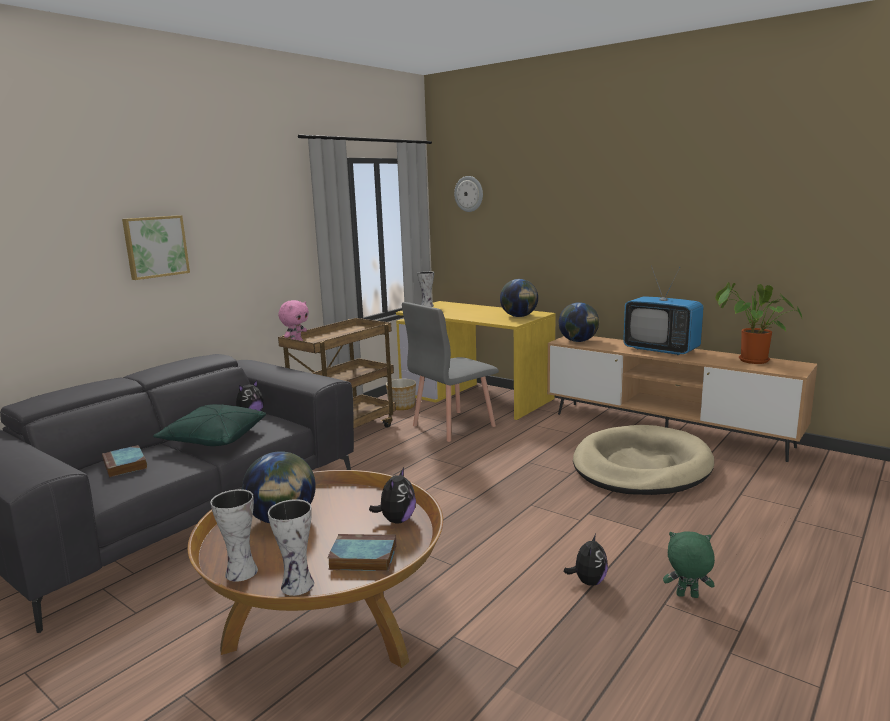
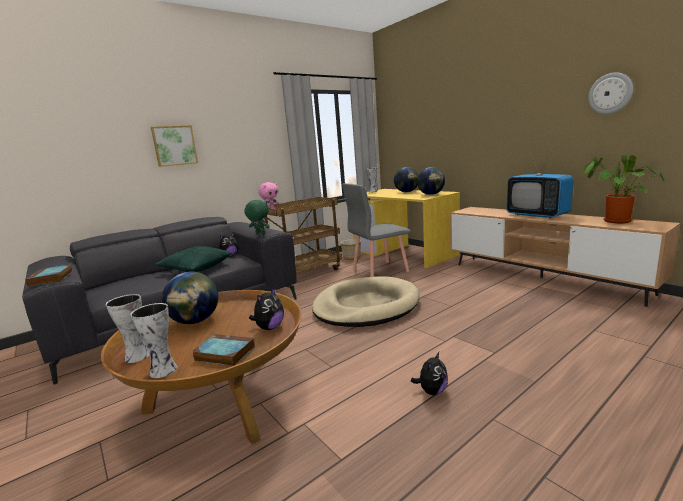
camera: 15 degrees right, 0 degrees up
book [102,445,147,477] -> book moved to [25,264,72,286]
wall clock [454,176,483,212] -> wall clock moved to [588,72,633,114]
globe [559,302,599,342] -> globe moved to [394,167,418,192]
beige dog bed [573,425,714,495] -> beige dog bed moved to [312,276,420,327]
green plush toy [663,531,715,598] -> green plush toy moved to [244,200,270,235]

